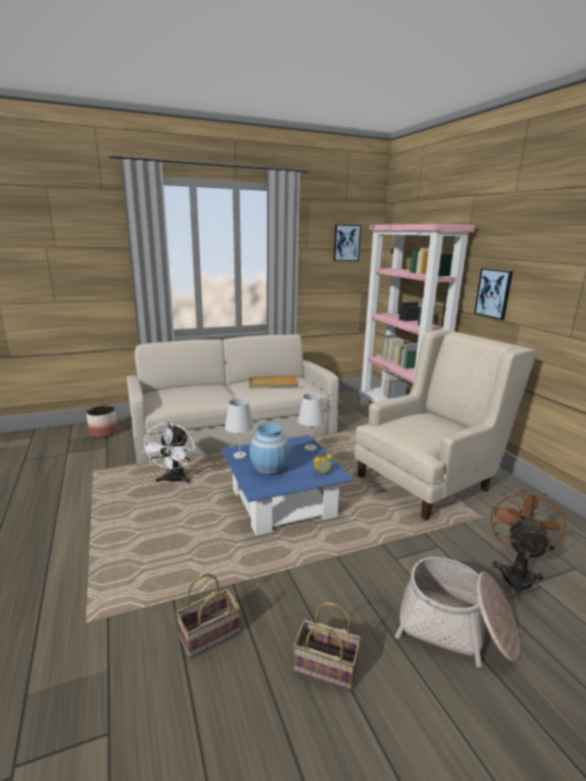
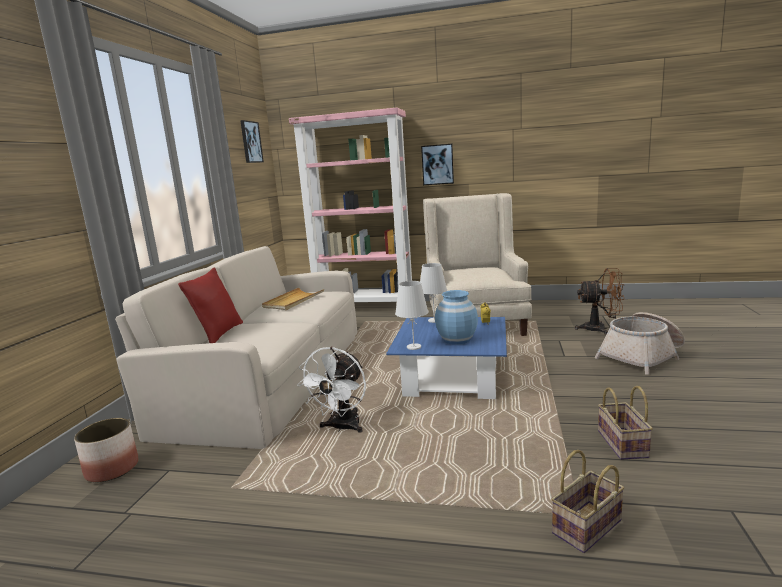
camera: 55 degrees left, 5 degrees down
white fan [141,422,195,483] -> white fan turned 75 degrees clockwise [297,347,366,433]
basket [293,602,361,690] -> basket moved to [551,450,624,553]
brown fan [490,488,567,599] -> brown fan turned 135 degrees clockwise [575,268,625,335]
none -> red pillow [178,267,243,343]

